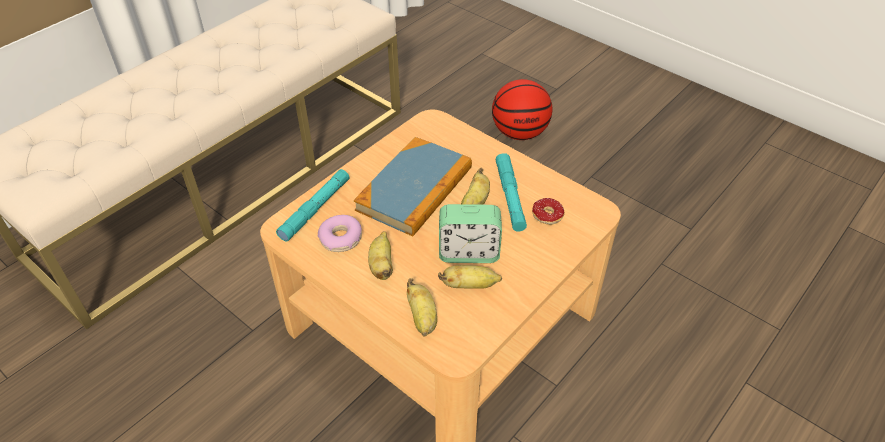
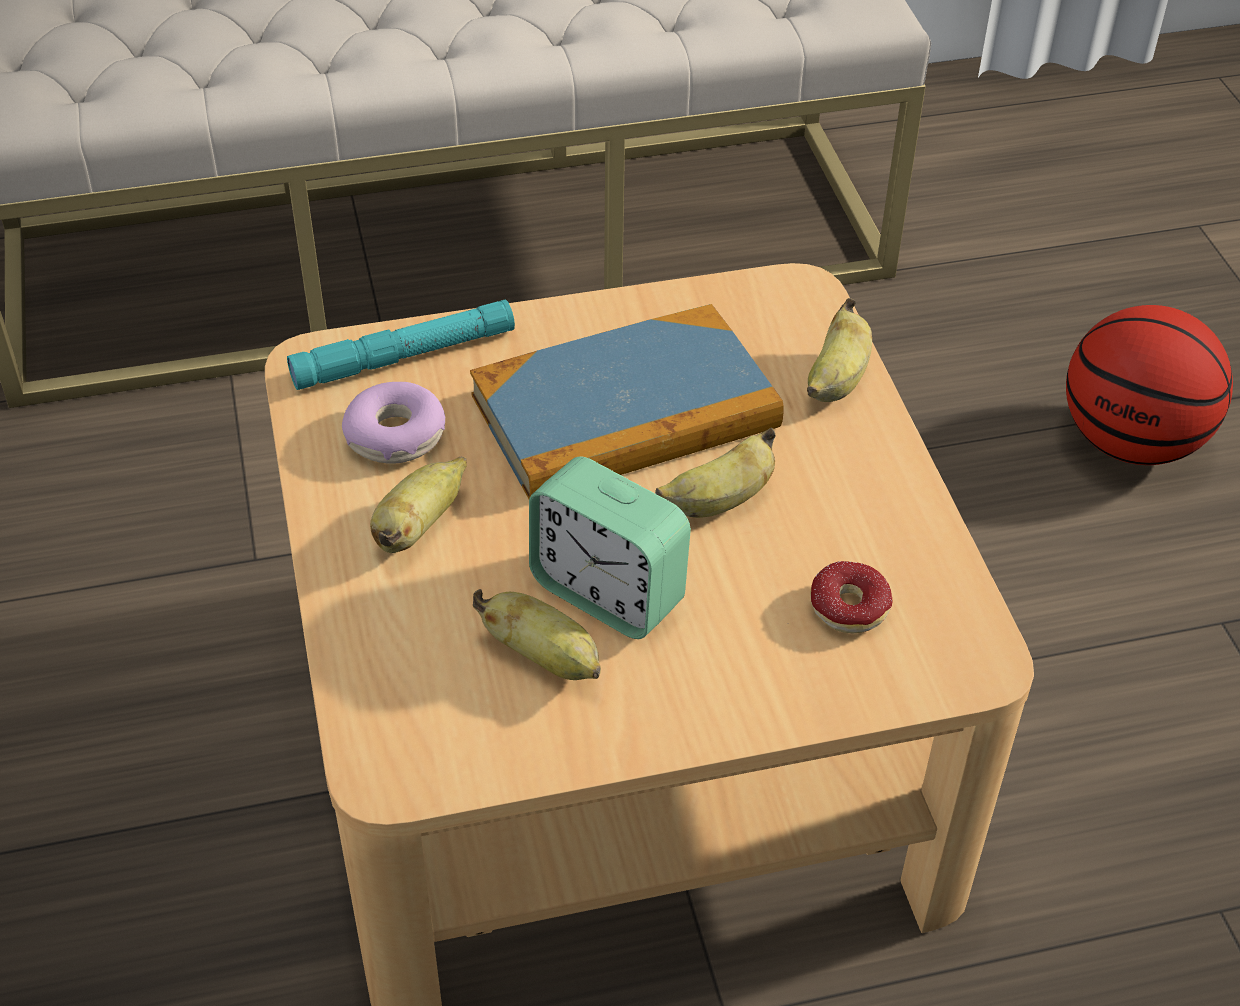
camera: 35 degrees right, 0 degrees up
banana [407,278,437,337] -> banana moved to [807,298,872,402]
turquoise flashlight [496,153,527,232] -> none

